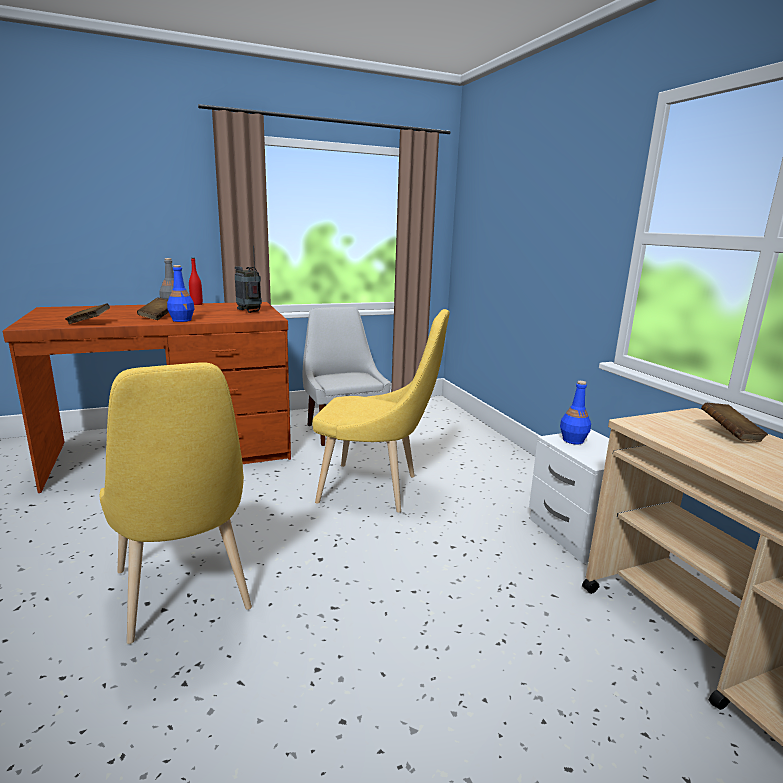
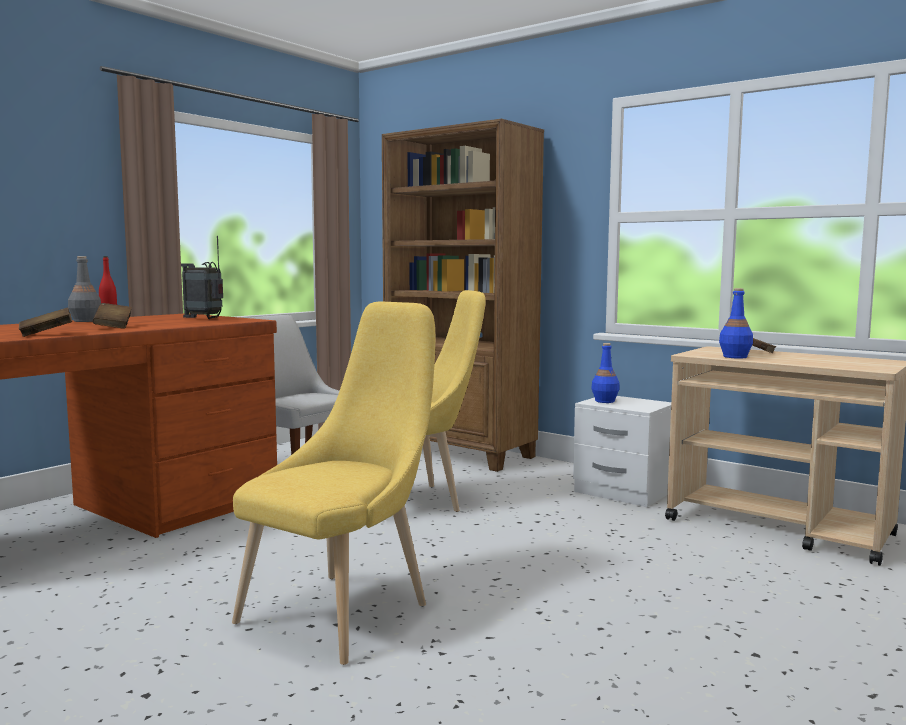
camera: 30 degrees left, 10 degrees down
yellow chair [100,362,252,644] -> yellow chair turned 90 degrees counterclockwise [232,301,435,665]
blue bottle [167,265,194,322] -> blue bottle moved to [719,288,753,359]
none -> brown bookcase [382,119,544,472]

